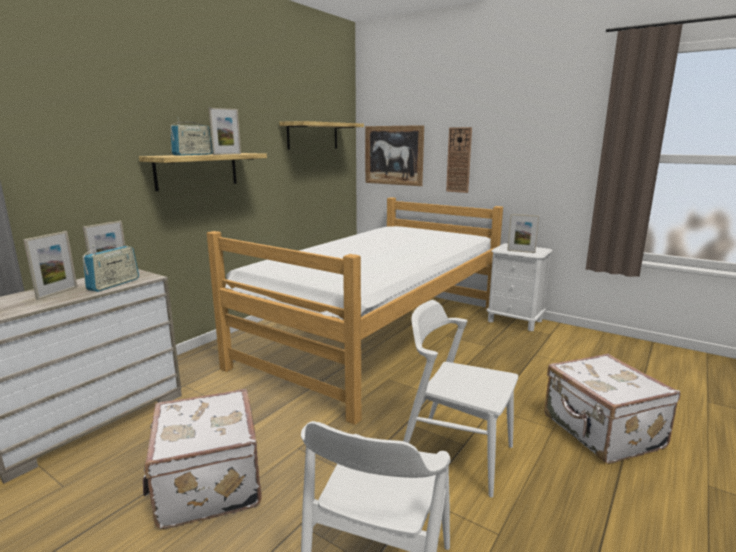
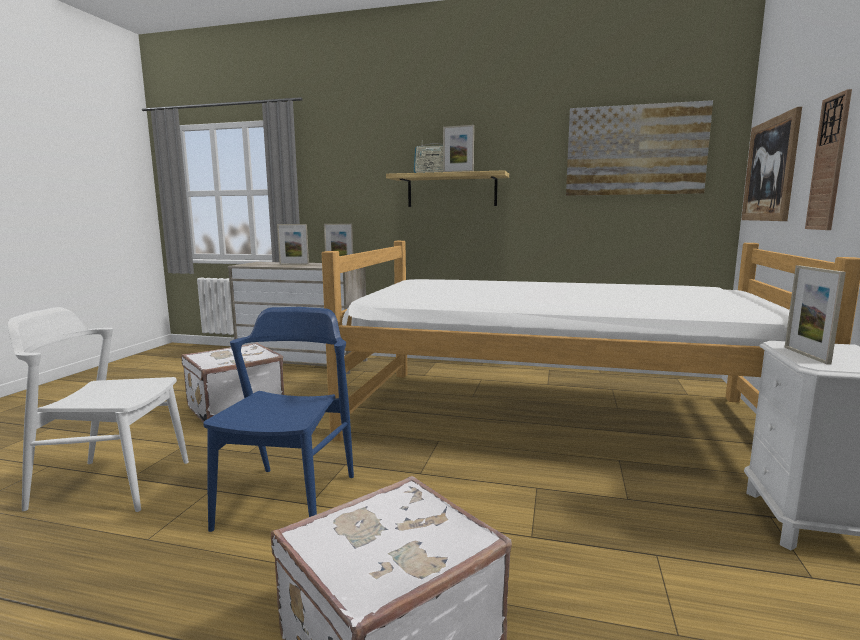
camera: 70 degrees right, 5 degrees down
radio [83,245,139,292] -> none
shelf [279,121,364,150] -> picture [566,100,713,196]
white chair [404,300,518,498] -> blue chair [203,307,354,532]

